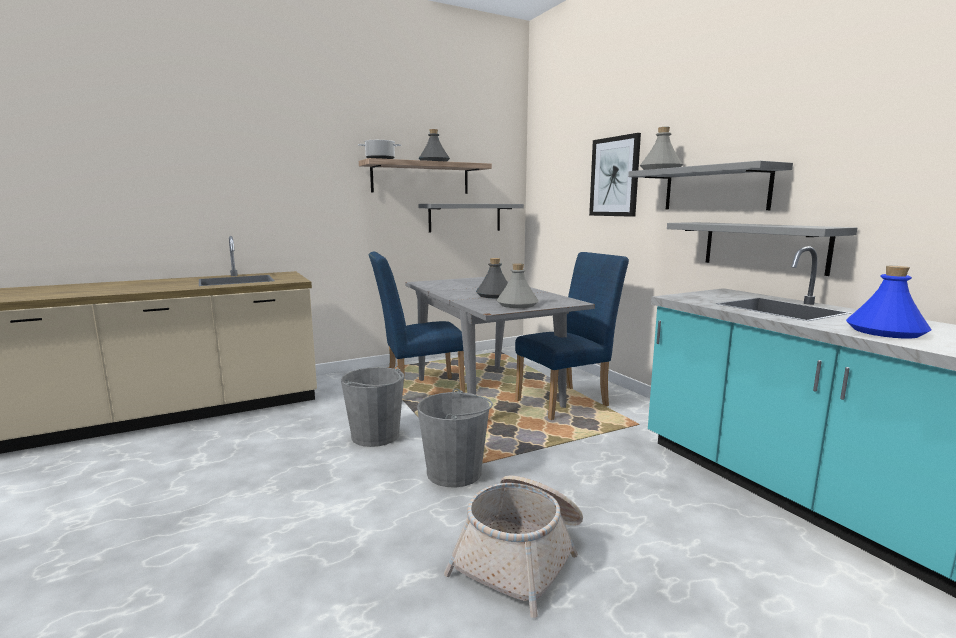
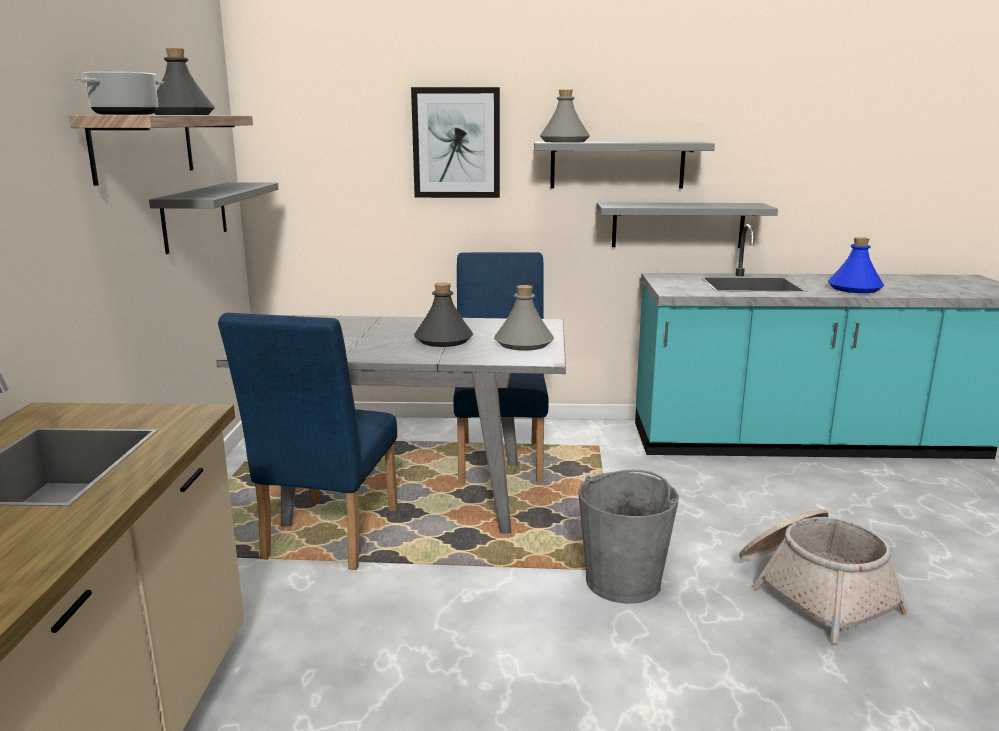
camera: 60 degrees left, 5 degrees up
grey bucket [341,366,404,447] -> none

